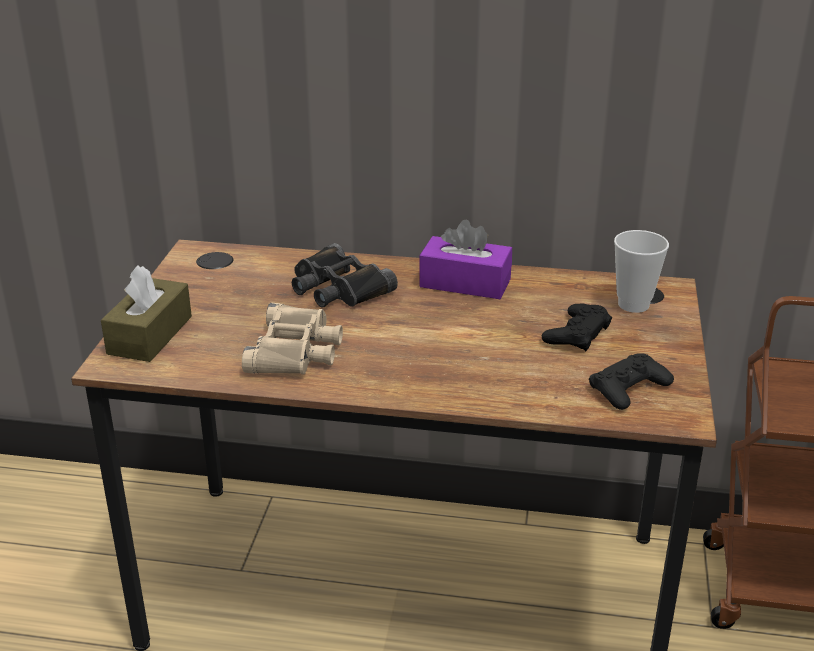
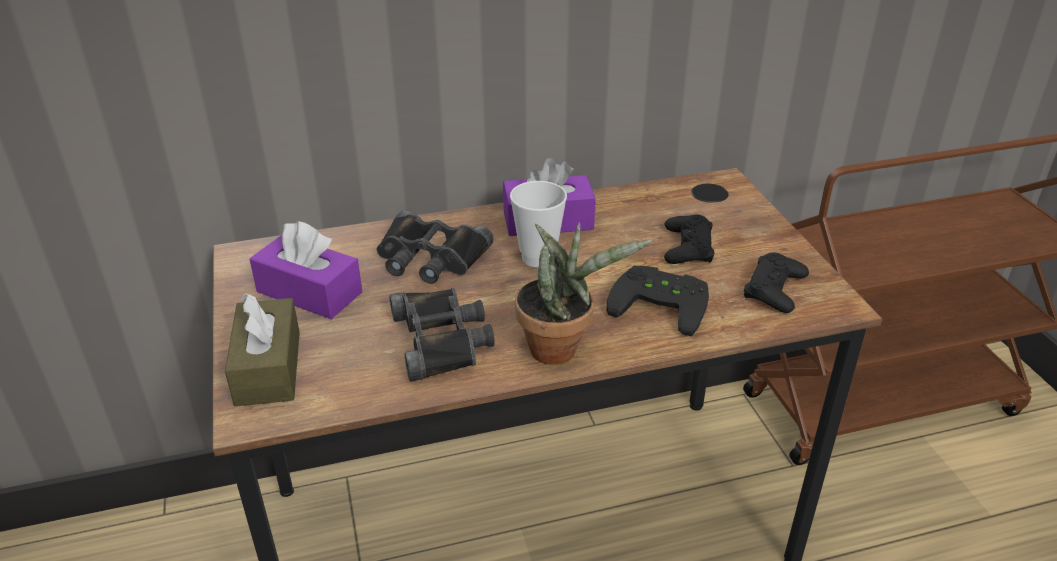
camera: 25 degrees left, 5 degrees up
beige binoculars [242,303,343,374] -> black binoculars [390,288,495,381]
cup [614,230,669,313] -> cup moved to [510,181,567,267]
none -> purple tissue box [249,221,362,319]
none -> potted plant [515,222,652,365]
none -> black game controller [606,266,709,336]

